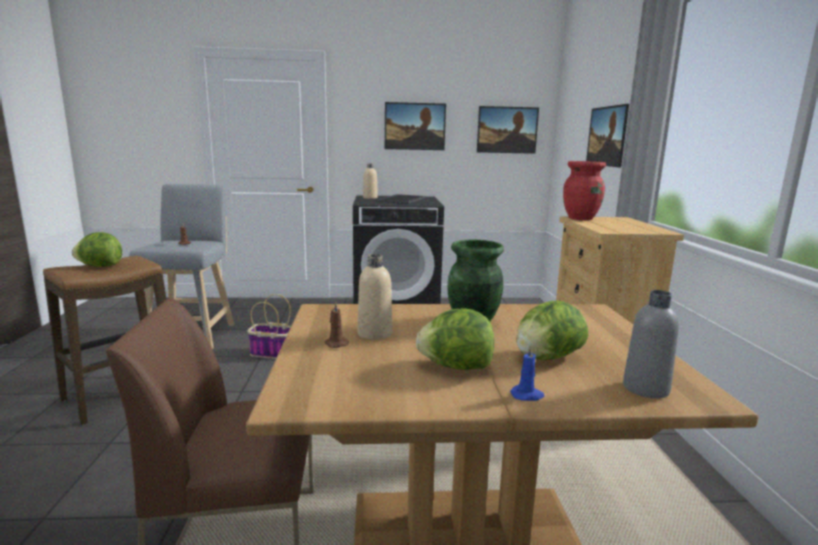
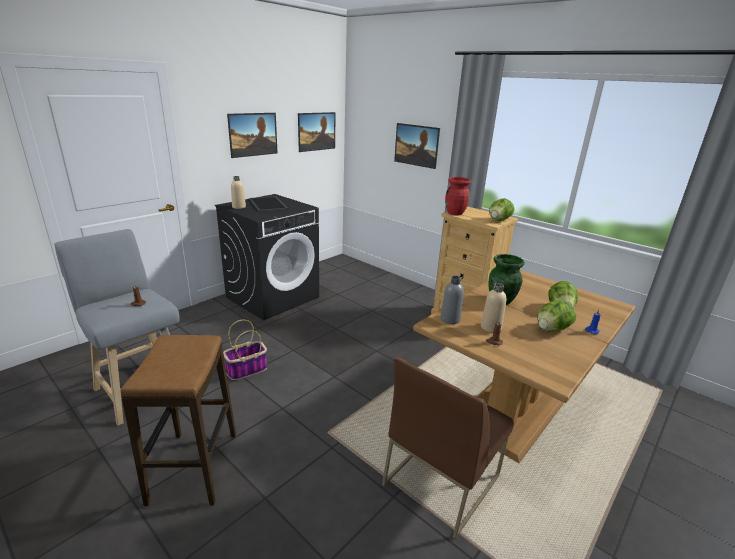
camera: 45 degrees left, 10 degrees up
lettuce [72,232,122,267] -> lettuce moved to [489,198,514,221]
grey bottle [623,290,679,399] -> grey bottle moved to [440,276,464,324]

